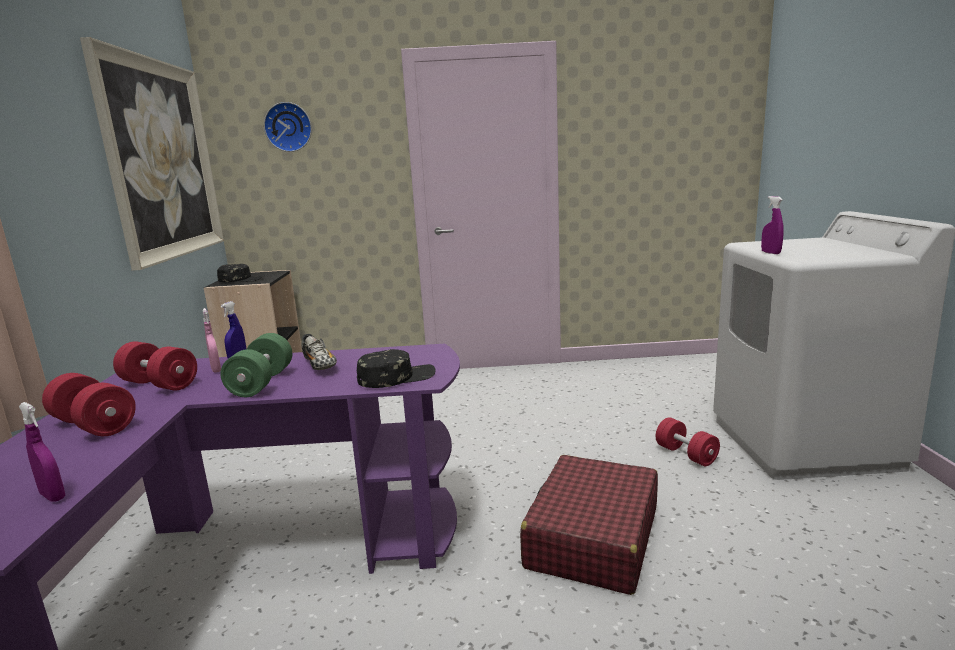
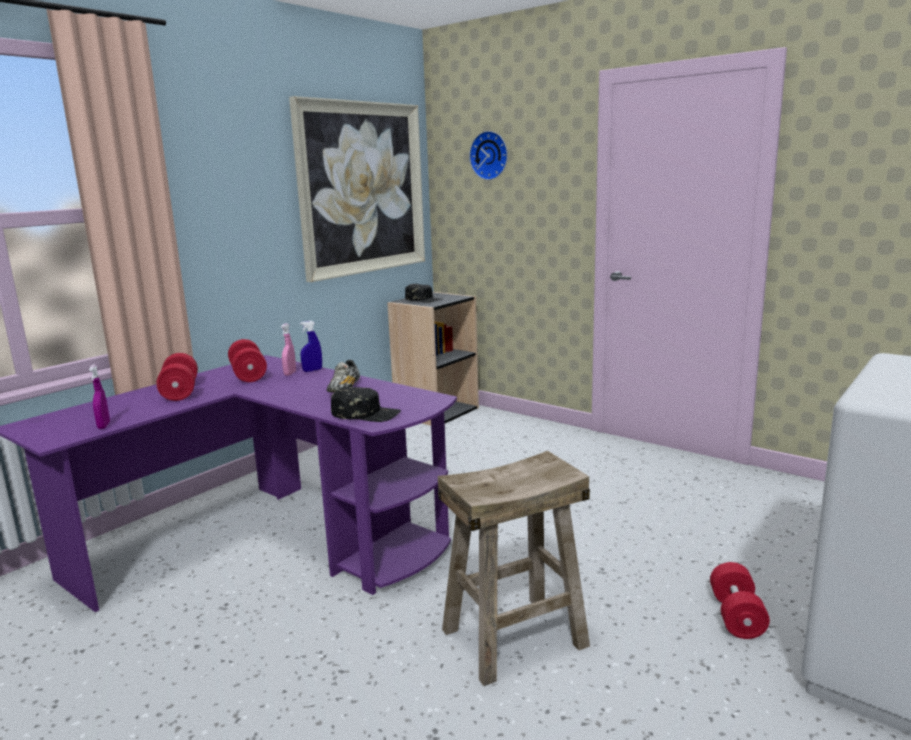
camera: 40 degrees right, 0 degrees up
green dumbbell [220,333,292,397] -> none
red suitcase [520,455,658,595] -> beige stool [438,451,590,686]
purple spray bottle [761,196,784,254] -> none

